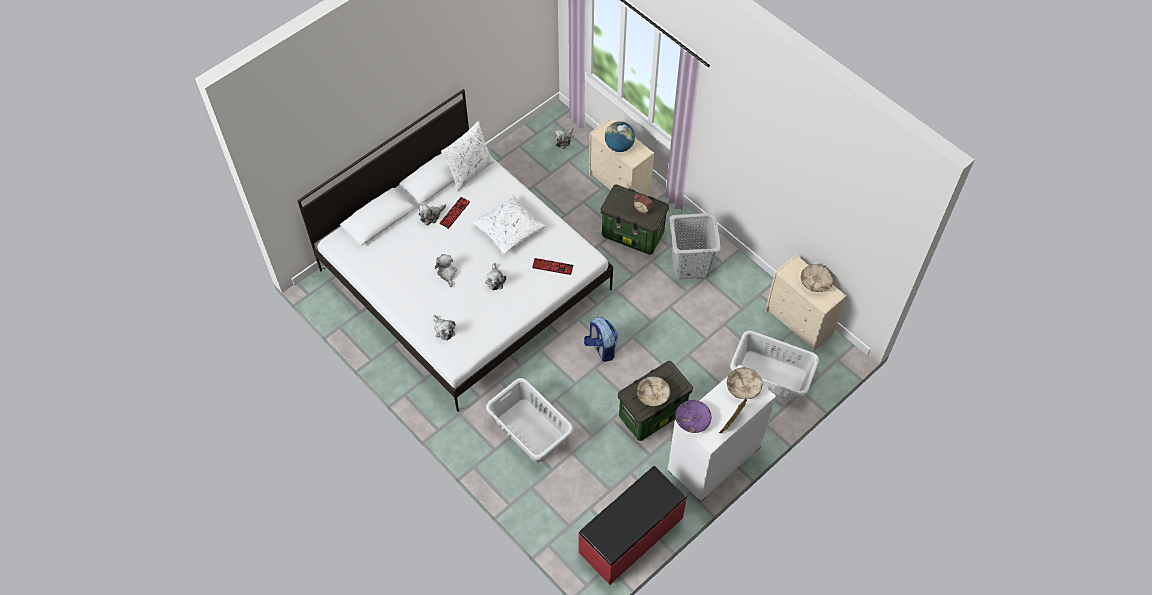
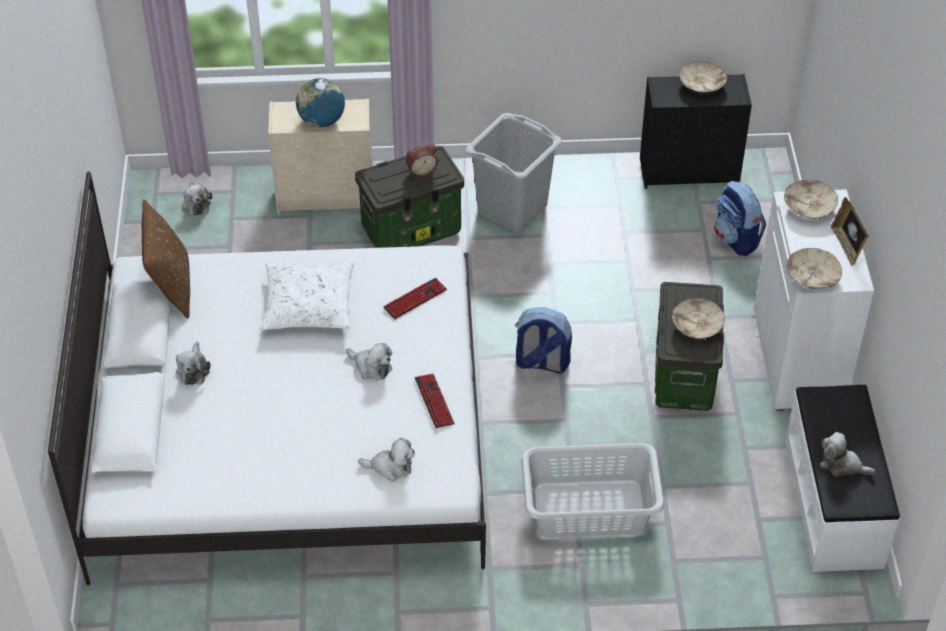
camera: 50 degrees left, 10 degrees down
plush toy [435,254,457,287] -> plush toy moved to [820,432,875,476]
keyboard [439,197,470,229] -> keyboard moved to [414,374,455,428]
white pillow [441,121,495,191] -> brown pillow [142,199,190,319]
red bench [578,466,687,585] -> white bench [785,385,900,572]
purple bowl [675,400,711,433] -> beige bowl [786,248,842,289]
grey laundry basket [730,331,819,401] -> backpack [714,180,766,256]
beige dresser [765,255,847,352] -> black dresser [640,74,752,189]

